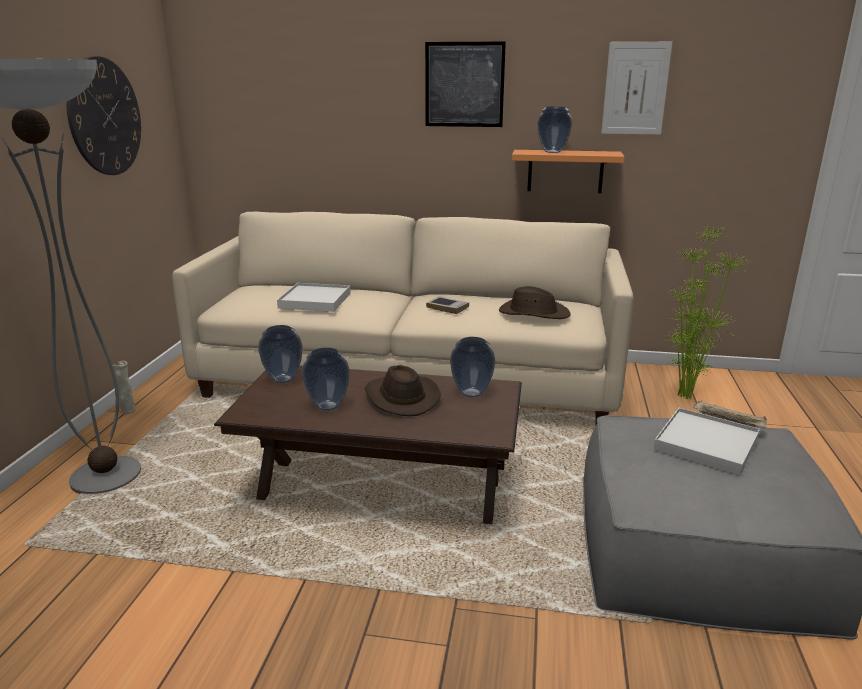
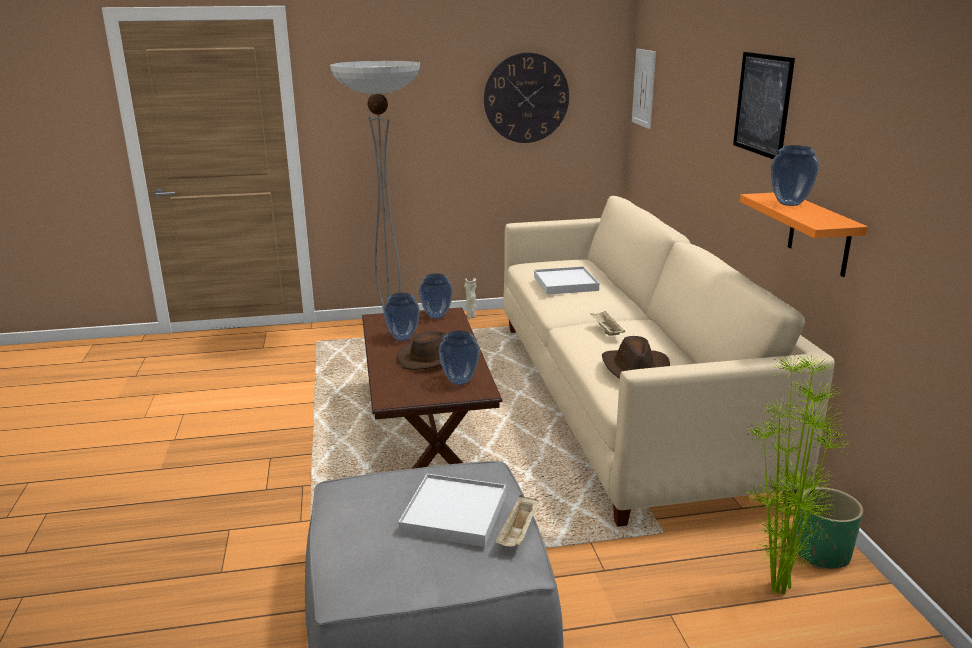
camera: 70 degrees right, 0 degrees up
book [426,296,469,314] -> beige tray [591,311,625,336]
picture [601,42,672,135] -> picture moved to [632,49,656,129]
none -> green planter [794,487,863,569]

